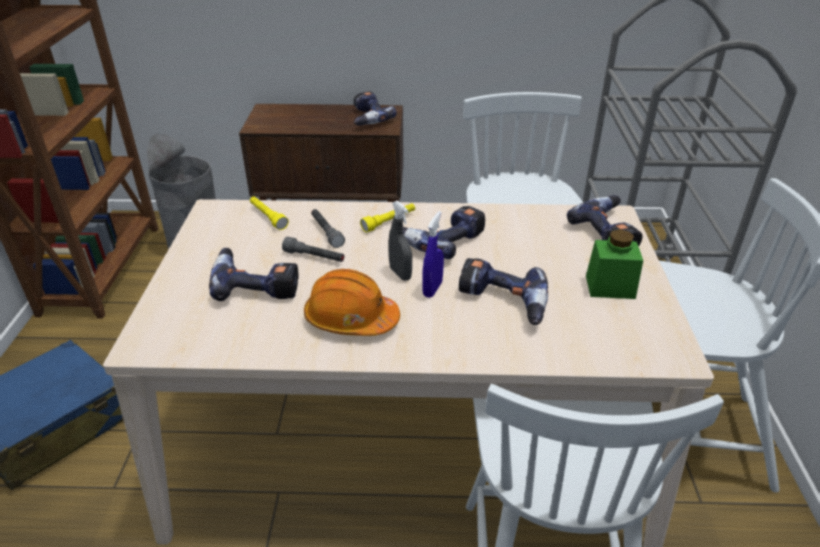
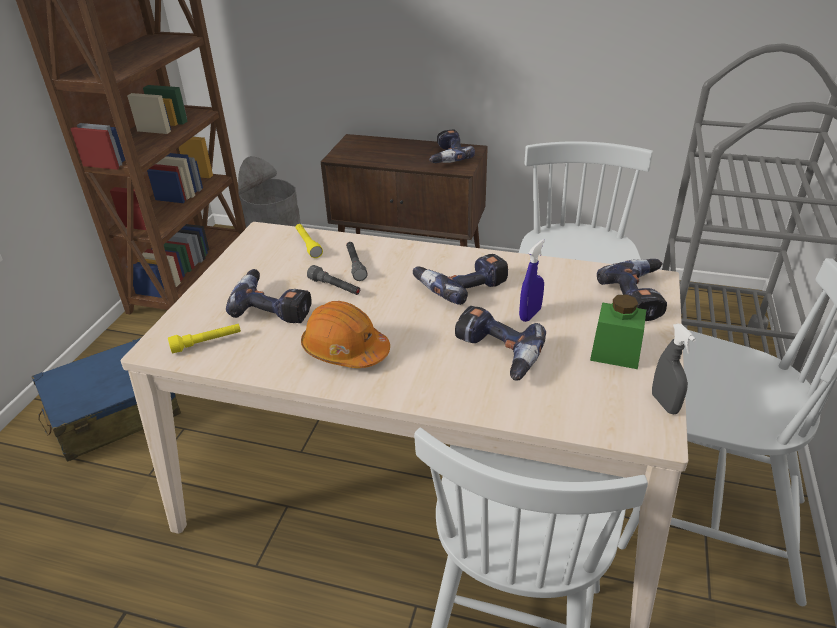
camera: 15 degrees right, 0 degrees up
yellow flashlight [360,203,415,232] -> yellow flashlight moved to [168,324,241,354]
grey spray bottle [389,200,412,281] -> grey spray bottle moved to [652,324,696,414]
blue spray bottle [422,211,444,298] -> blue spray bottle moved to [519,239,545,322]

